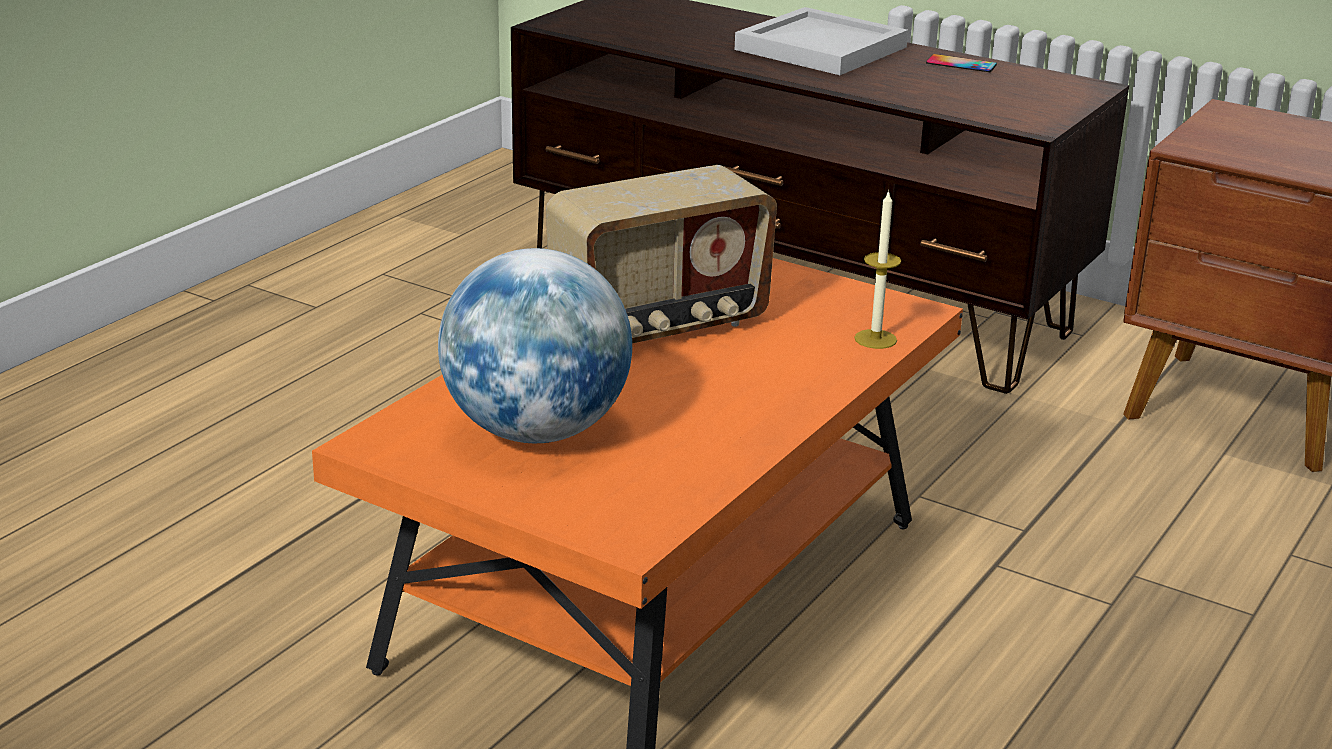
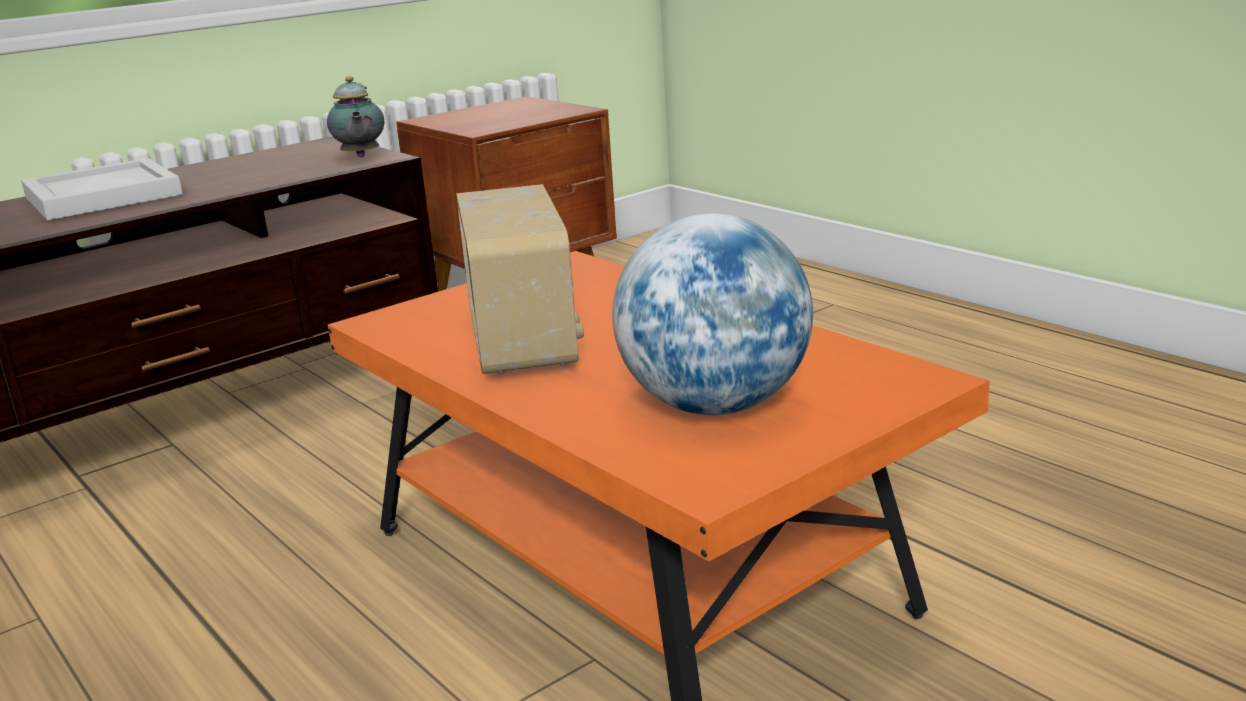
camera: 70 degrees left, 5 degrees down
candle [854,190,901,349] -> none
phone [926,54,997,72] -> none
none -> teapot [327,76,384,157]

